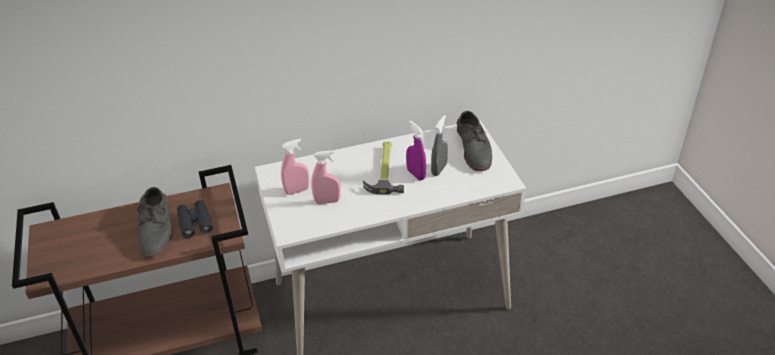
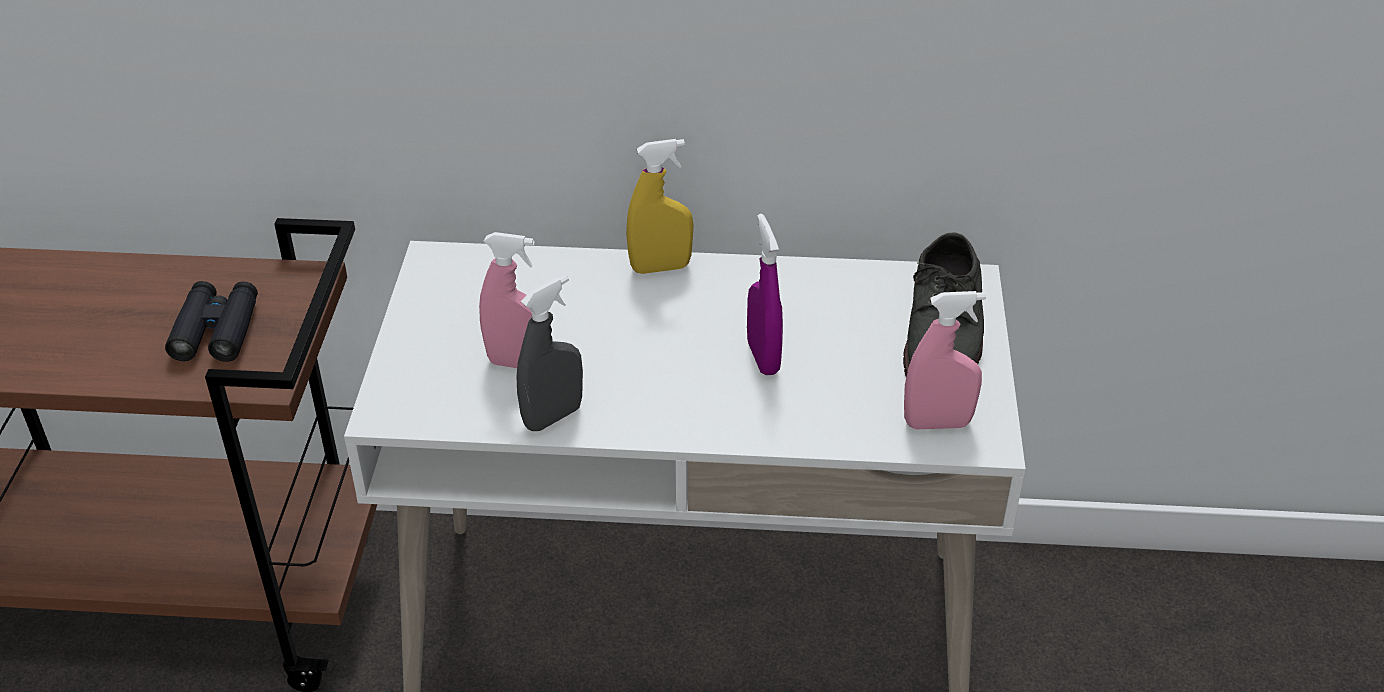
camera: 20 degrees right, 0 degrees up
grey shoe [137,187,173,258] -> none
pink spray bottle [281,139,309,195] -> pink spray bottle moved to [904,291,986,429]
hammer [363,141,404,194] -> none
grey spray bottle [431,115,448,176] -> grey spray bottle moved to [517,275,583,431]
none -> yellow spray bottle [626,139,694,274]

